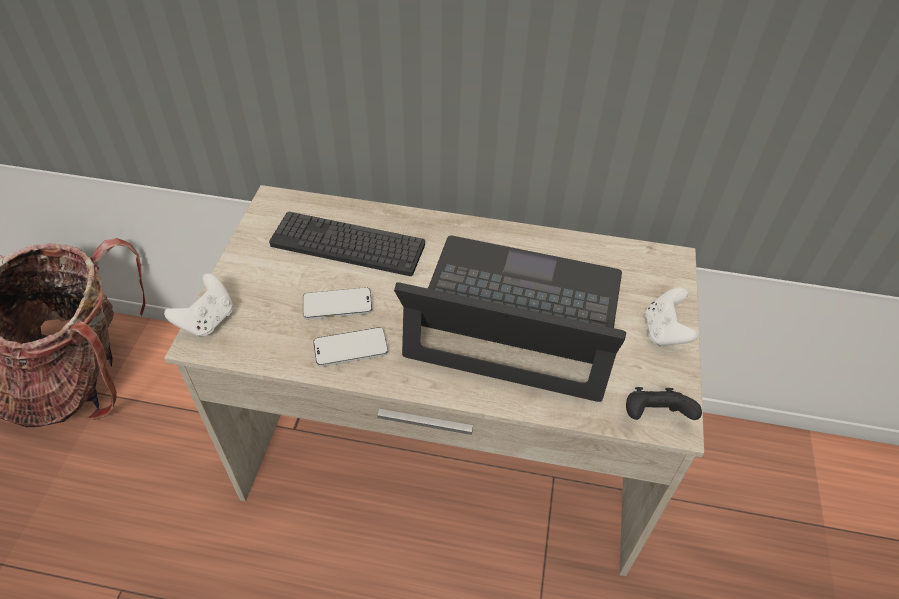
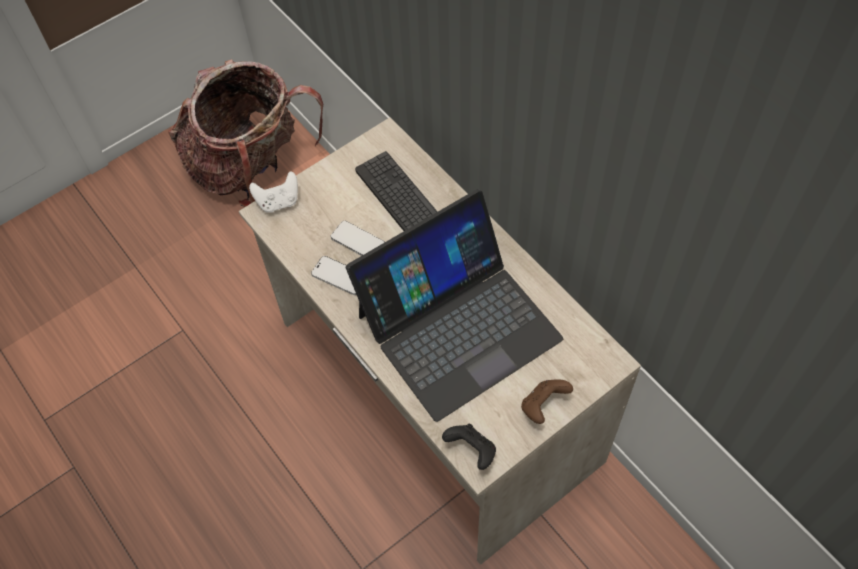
camera: 45 degrees right, 10 degrees up
laptop [394,235,626,402] -> laptop turned 90 degrees clockwise [346,189,563,422]
white game controller [645,287,698,347] -> brown game controller [521,379,573,424]

